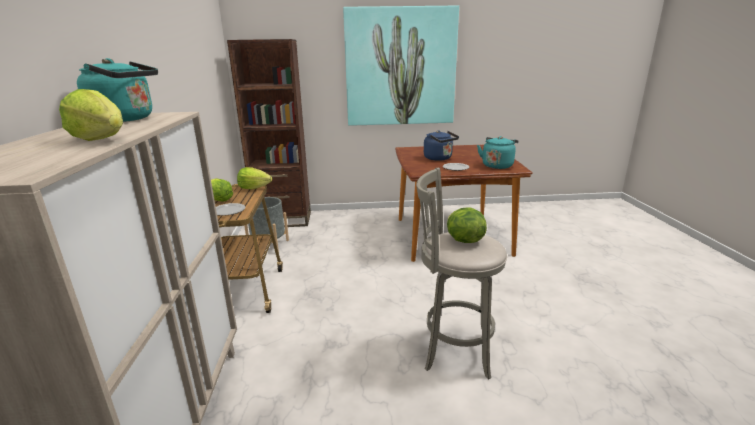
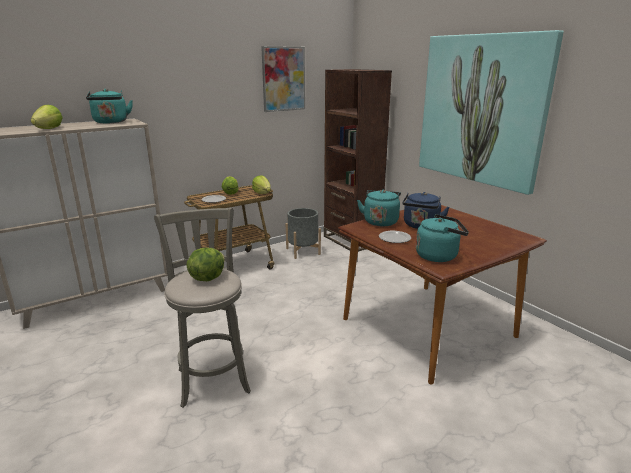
camera: 60 degrees right, 0 degrees up
none -> picture [261,46,305,112]
none -> turquoise kettle [357,190,401,226]

